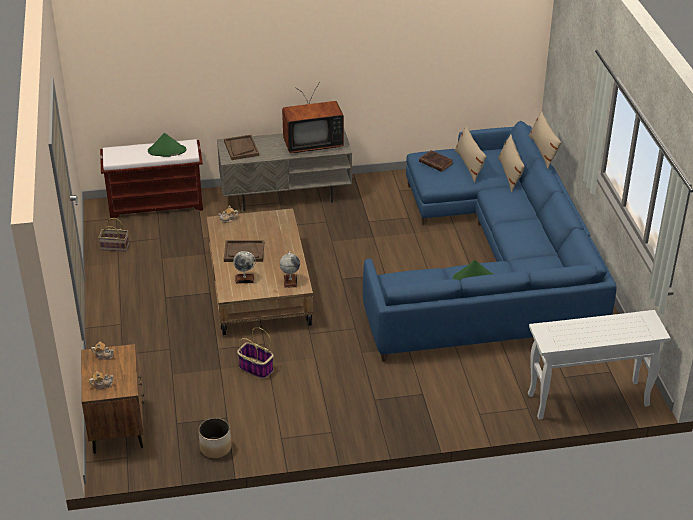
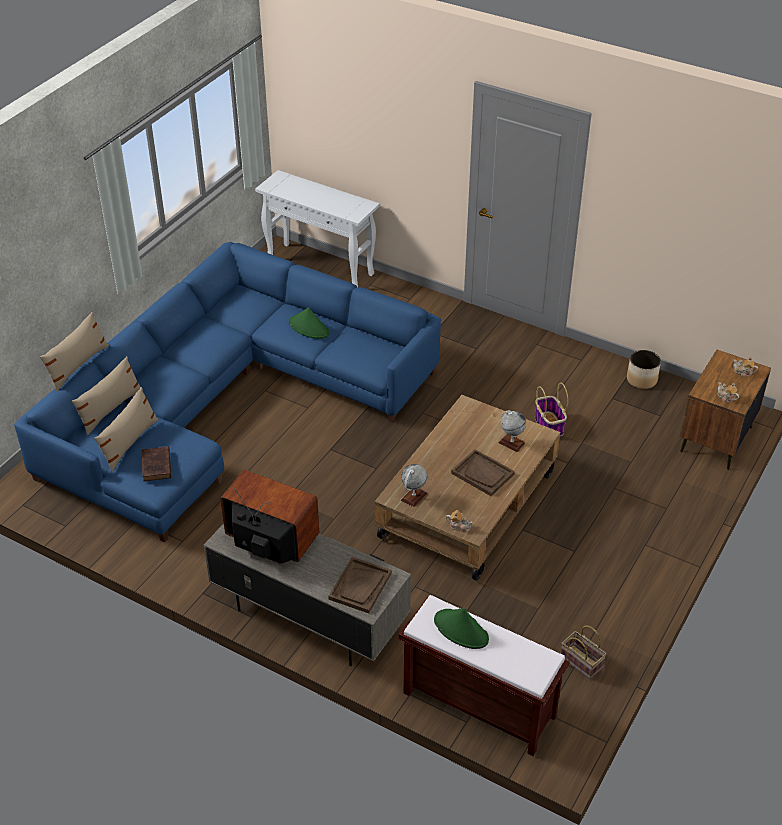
camera: 140 degrees left, 5 degrees up
globe [280,252,300,288] -> globe moved to [401,464,427,507]

